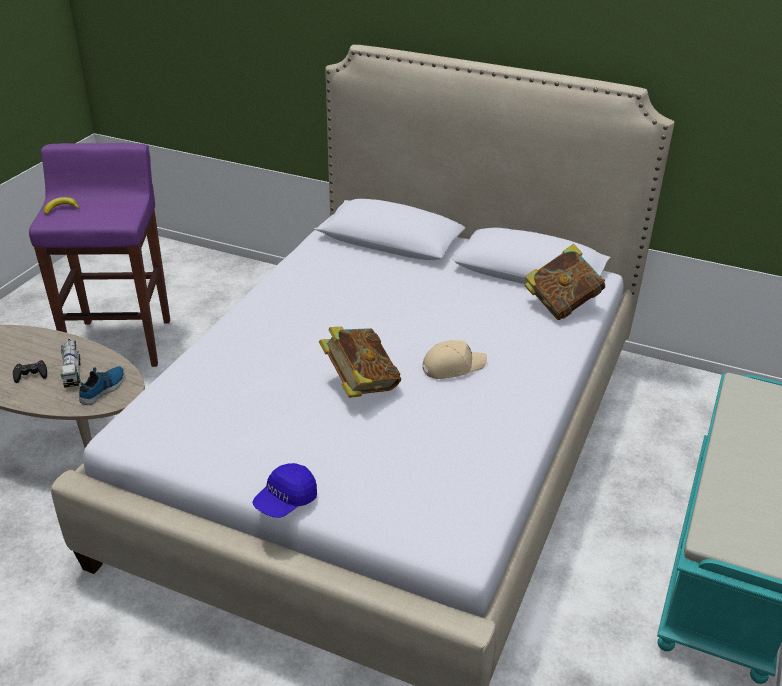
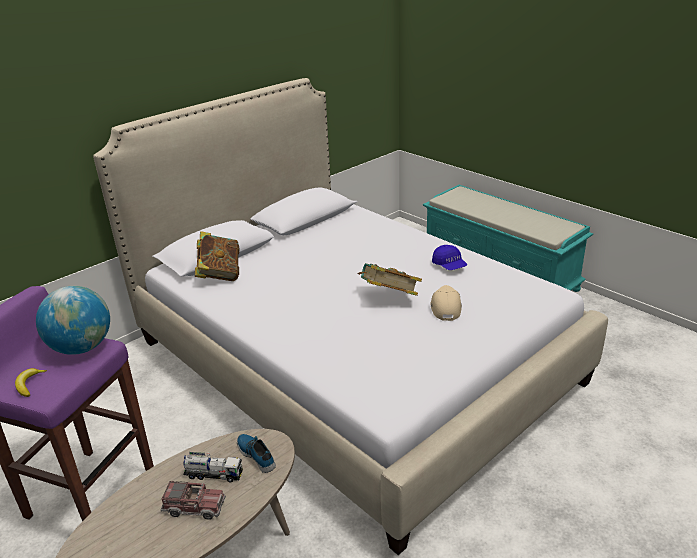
camera: 65 degrees left, 5 degrees down
black game controller [13,360,47,383] -> toy truck [161,481,226,520]
blue cap [253,463,317,518] -> blue cap moved to [432,245,467,270]
beige cap [422,340,487,379] -> beige cap moved to [431,285,462,321]
book [525,244,605,320] -> book moved to [195,231,239,281]
none -> globe [36,286,110,355]

